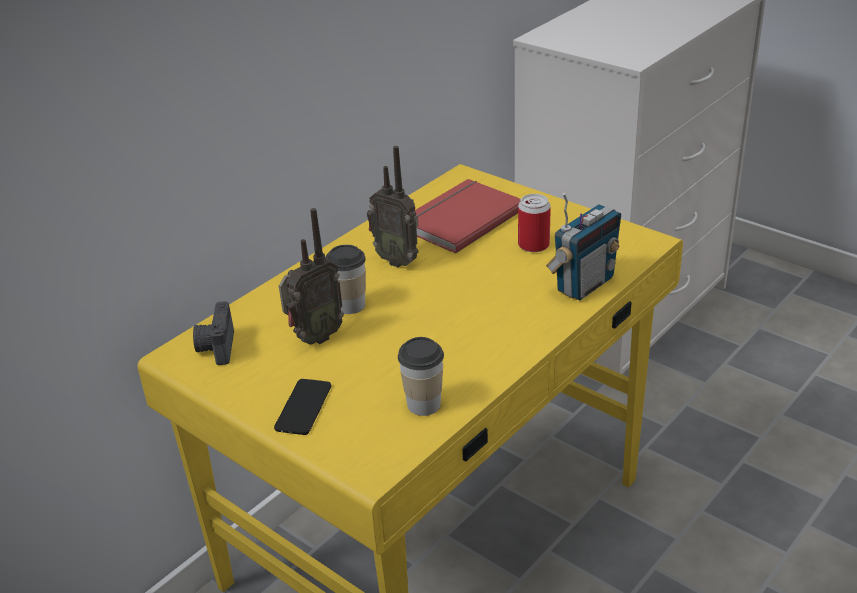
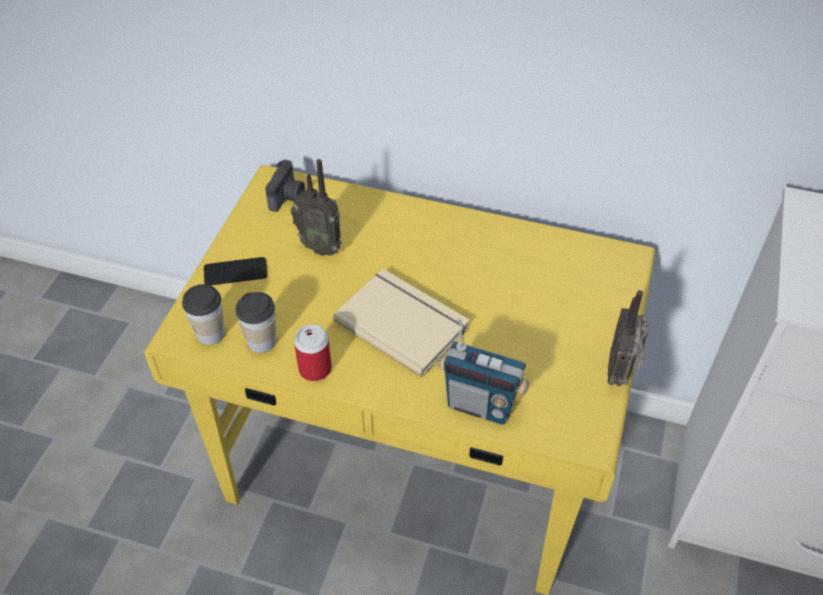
camera: 65 degrees right, 15 degrees up
camera [193,301,234,365] -> camera turned 135 degrees clockwise [265,160,305,212]
cup [325,245,366,314] -> cup moved to [182,284,225,345]
radio [367,146,419,268] -> radio moved to [608,290,649,386]
red book [415,179,521,254] -> none
can [518,194,551,252] -> can moved to [294,324,332,381]
none -> beige book [333,269,470,377]

